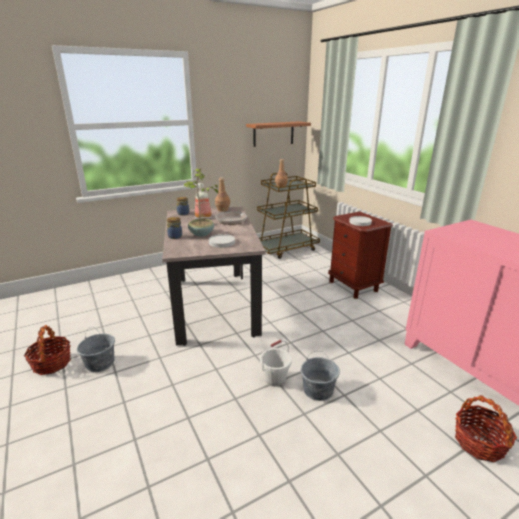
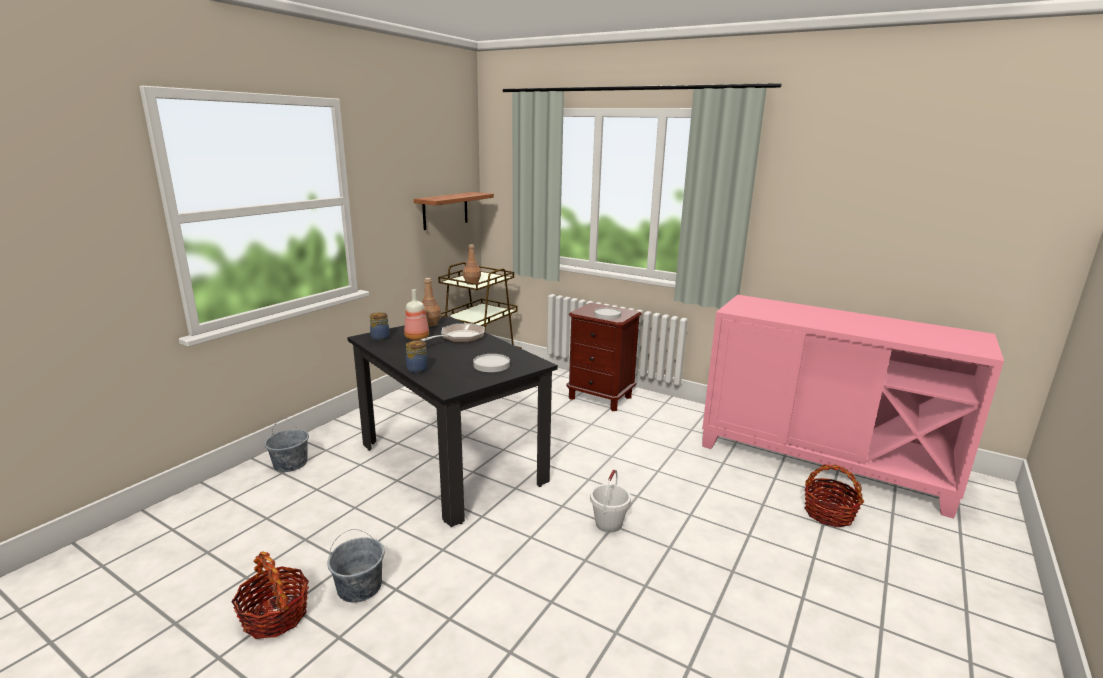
camera: 30 degrees left, 5 degrees down
beige dining table [162,207,266,346] -> black dining table [347,316,558,527]
potted plant [184,168,221,236] -> none
grey bucket [301,351,340,401] -> grey bucket moved to [264,418,309,472]

